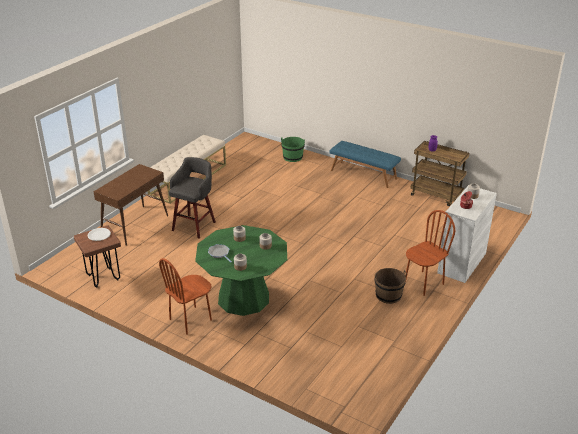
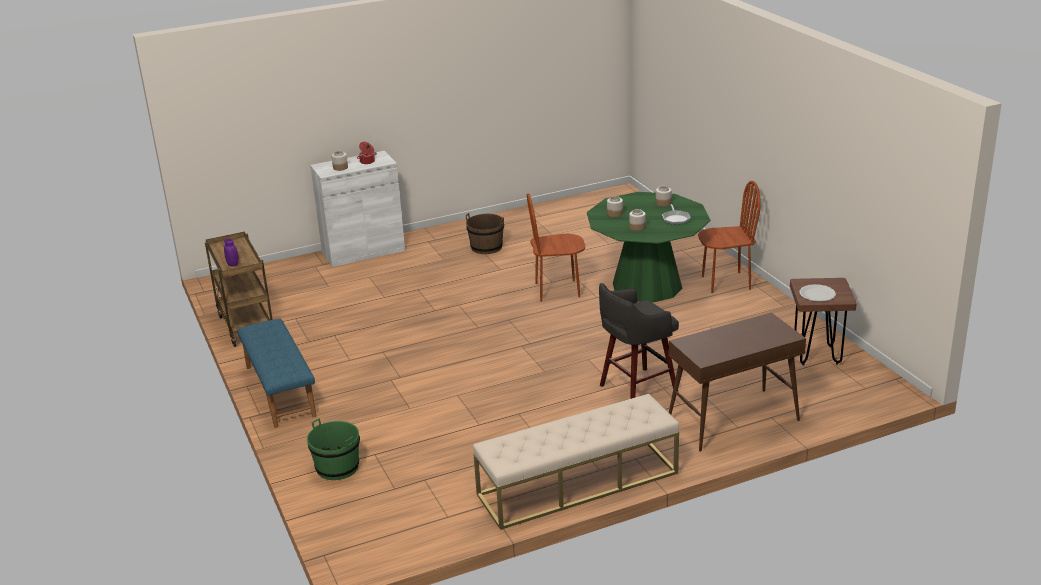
camera: 145 degrees left, 5 degrees down
brown chair [405,210,455,296] -> brown chair moved to [527,193,585,301]

